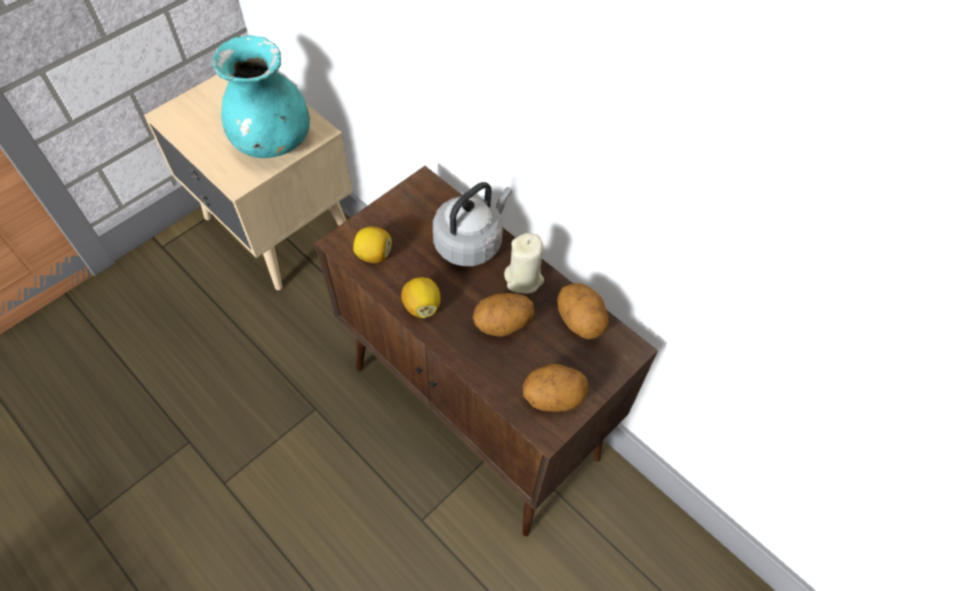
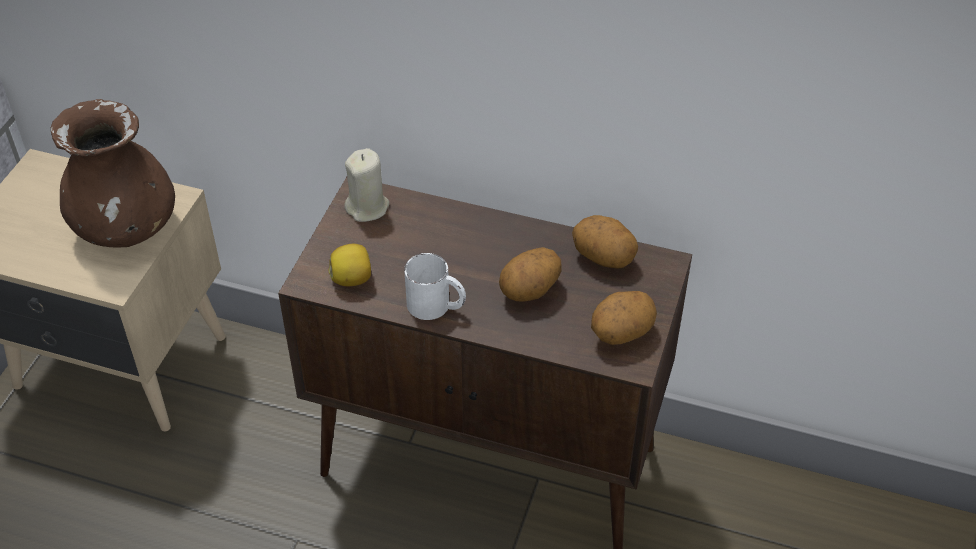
camera: 25 degrees left, 10 degrees down
turquoise vase [212,35,310,158] -> brown vase [51,99,175,247]
lemon [401,277,441,318] -> white mug [404,253,466,320]
grey kettle [433,182,512,267] -> none
beige candle [504,233,544,294] -> beige candle moved to [344,148,389,222]

